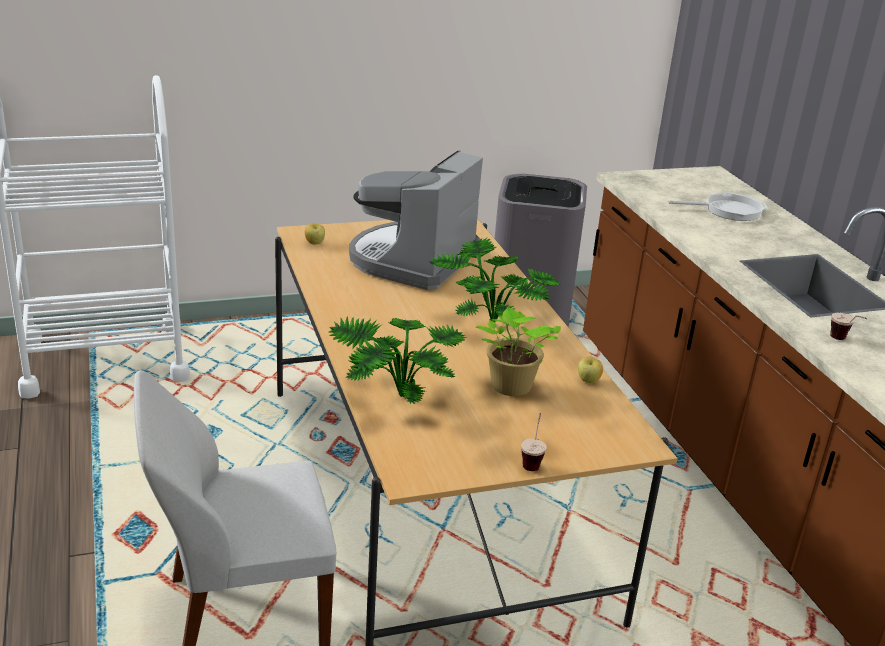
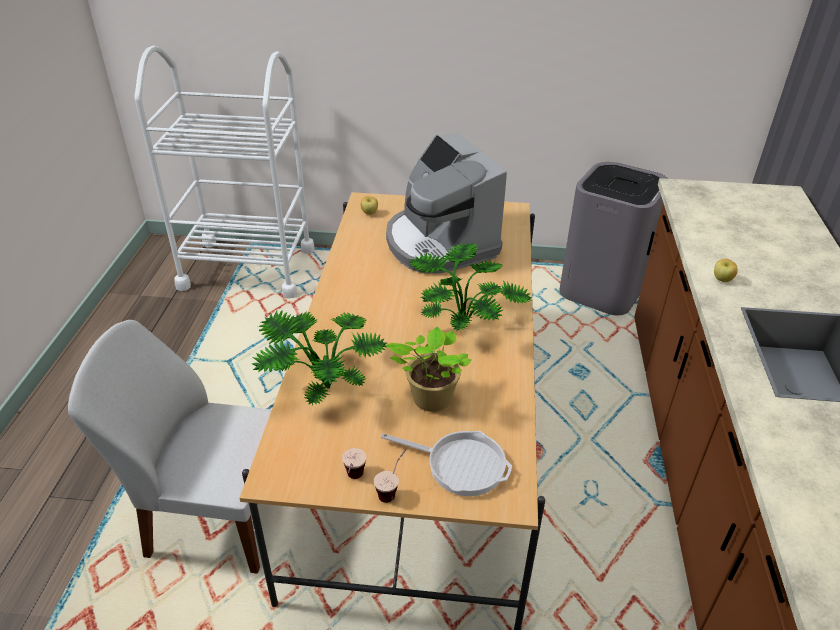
camera: 25 degrees right, 10 degrees up
coffee machine [349,150,483,290] -> coffee machine turned 75 degrees counterclockwise [386,132,507,274]
apple [578,356,603,383] -> apple moved to [714,258,738,282]
frying pan [668,192,768,221] -> frying pan moved to [381,431,512,496]
cup [830,313,867,340] -> cup moved to [342,448,367,479]

